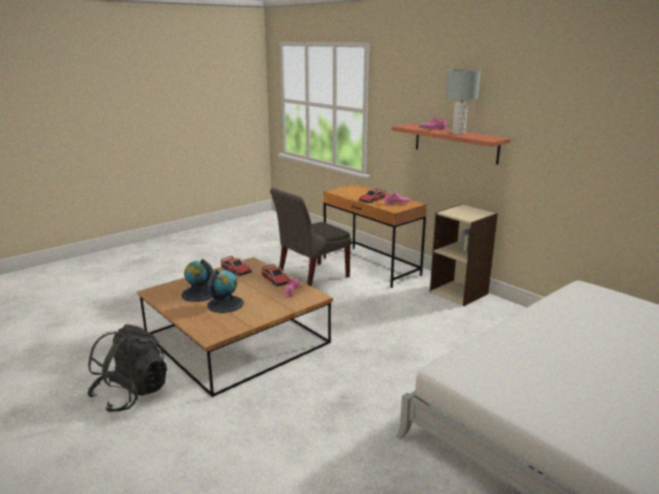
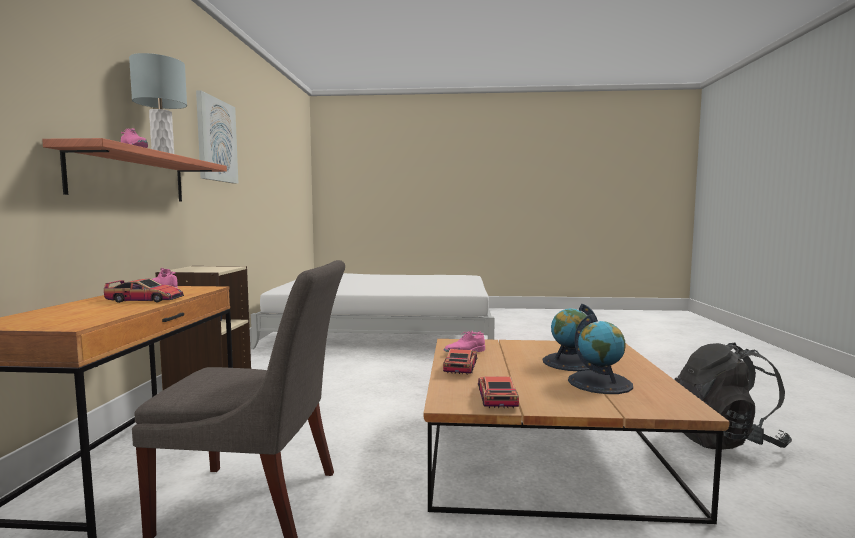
camera: 135 degrees left, 15 degrees down
none -> picture [196,90,238,184]

